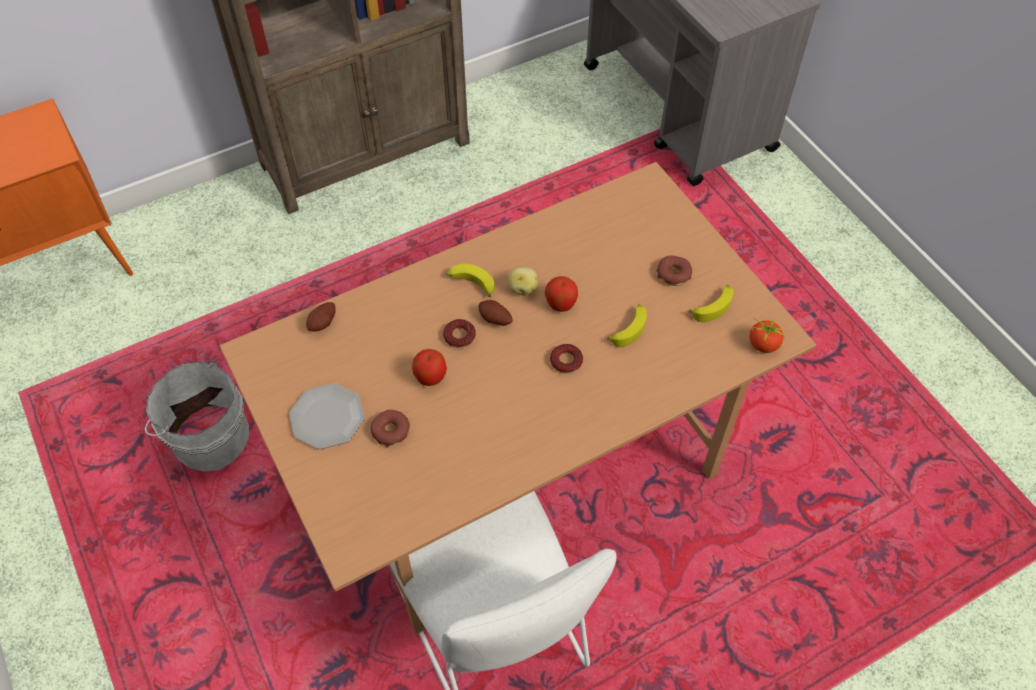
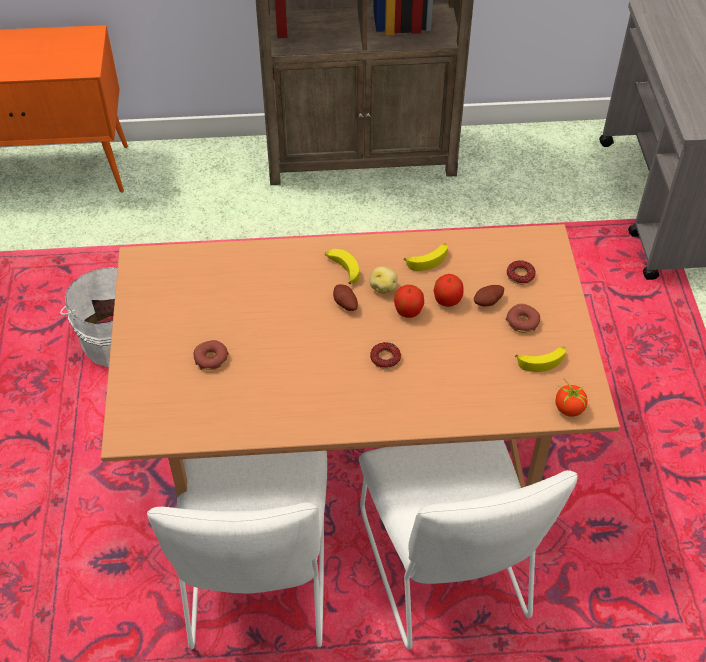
camera: 25 degrees right, 5 degrees down
plate [289,383,365,449] -> none
potato [306,302,336,332] -> potato moved to [474,285,504,306]
apple [412,349,447,386] -> apple moved to [433,274,464,307]
donut [443,319,476,348] -> donut moved to [507,260,536,284]
banana [607,304,647,347] -> banana moved to [403,243,448,271]
none -> white chair [359,440,578,650]

